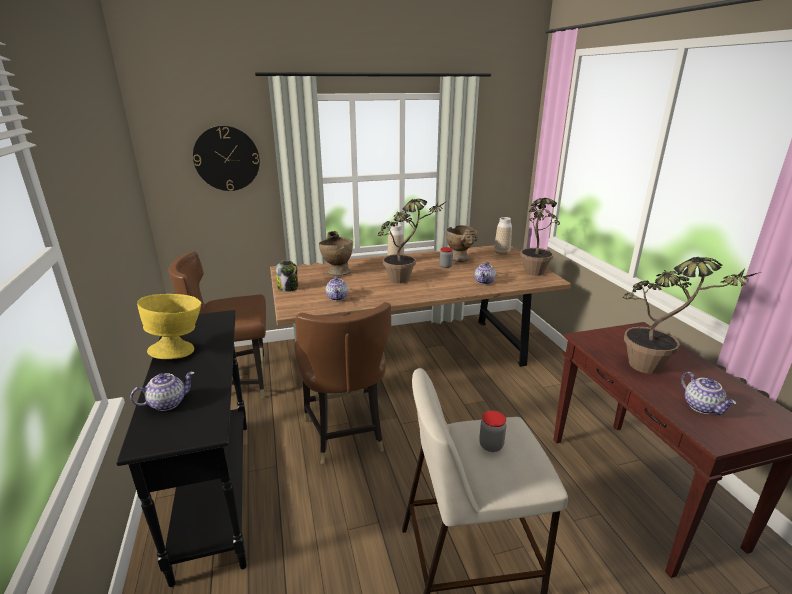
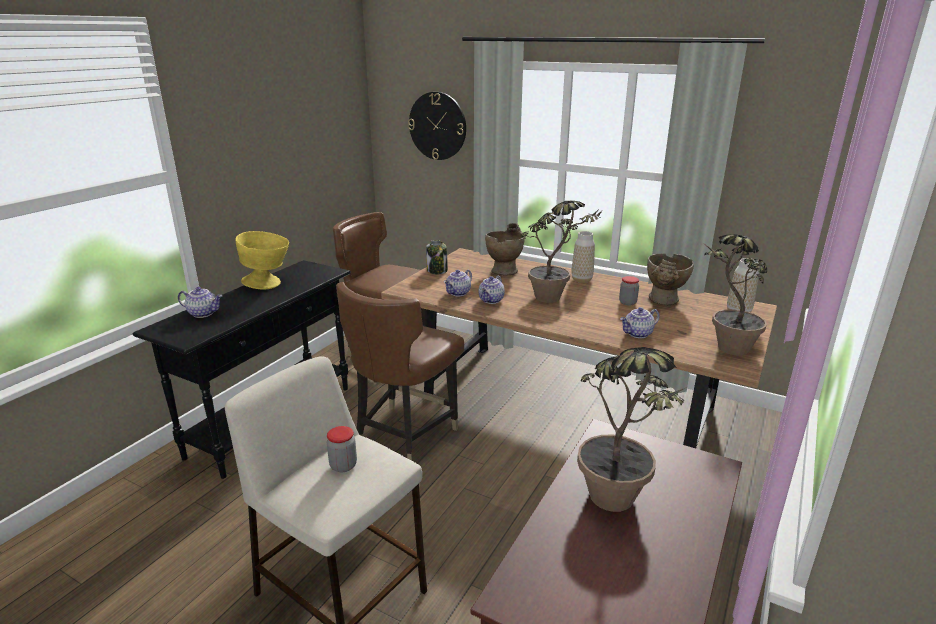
camera: 45 degrees right, 0 degrees up
teapot [681,372,736,415] -> teapot moved to [478,276,505,304]

